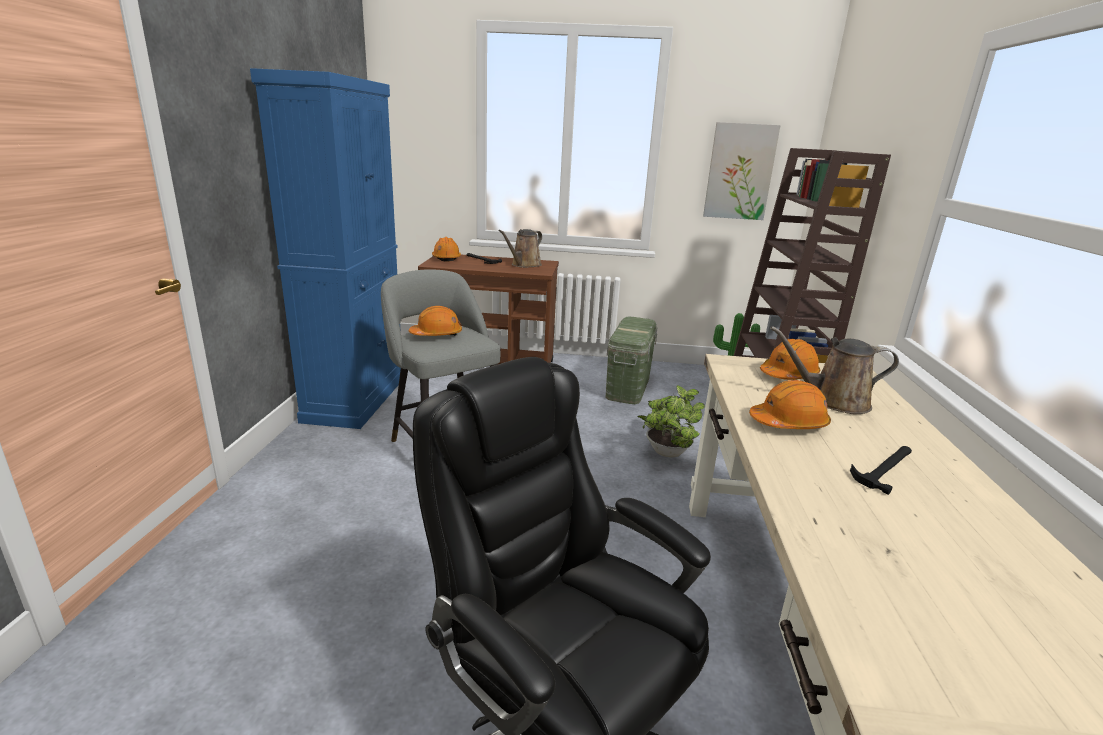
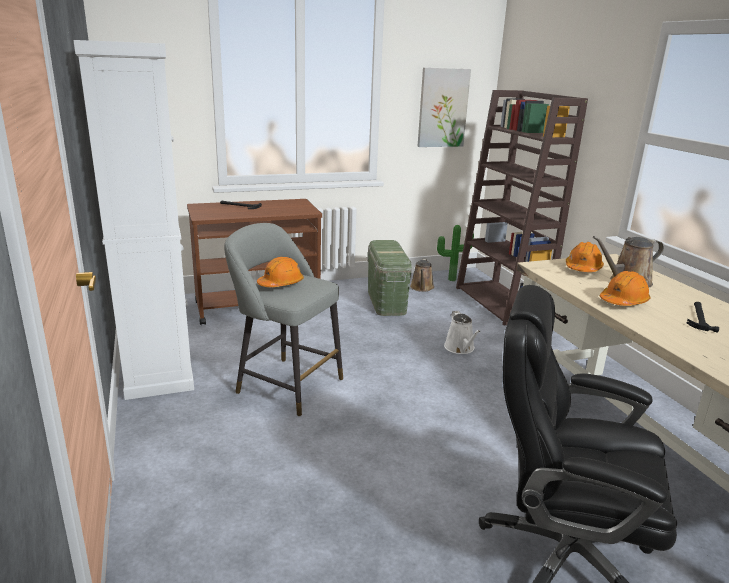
camera: 25 degrees left, 0 degrees up
blue cabinet [250,68,401,429] -> white cabinet [73,40,194,400]
orange hard hat [432,237,461,262] -> none
brown watering can [499,229,542,268] -> brown watering can moved to [410,259,434,292]
potted plant [637,385,705,457] -> white watering can [444,311,481,354]

